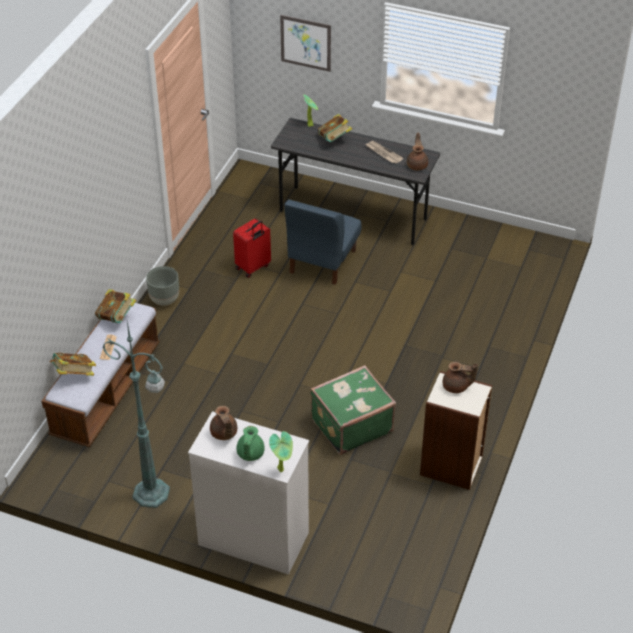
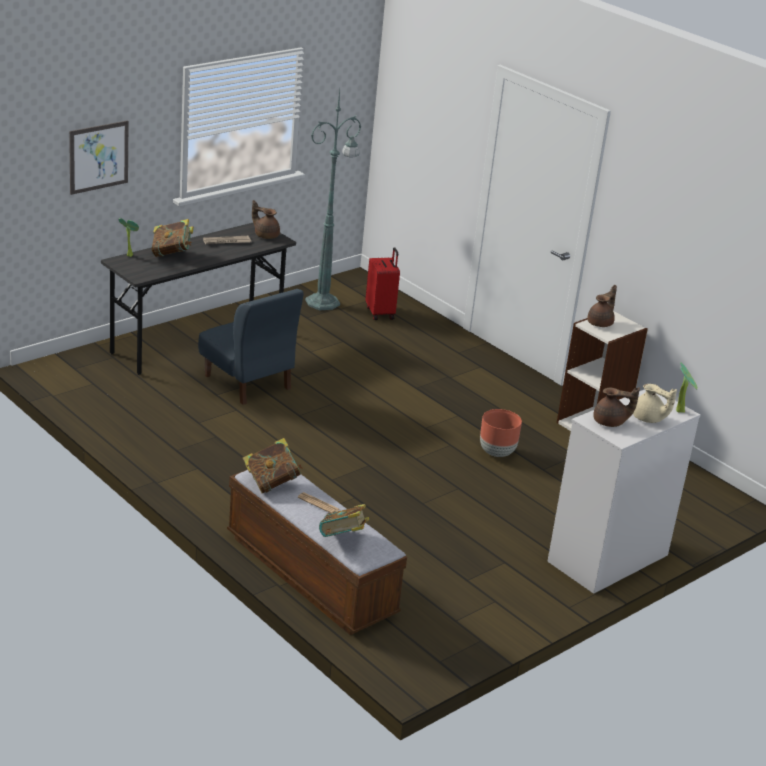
camera: 65 degrees left, 15 degrees down
green floor lamp [102,321,170,508] -> green floor lamp moved to [305,90,361,311]
grey planter [146,266,179,306] -> none
red suitcase [233,219,271,278] -> red suitcase moved to [366,247,400,320]
green teapot [236,426,265,461] -> beige teapot [633,384,677,423]
green suitcase [310,365,396,455] -> brown planter [480,409,522,457]

